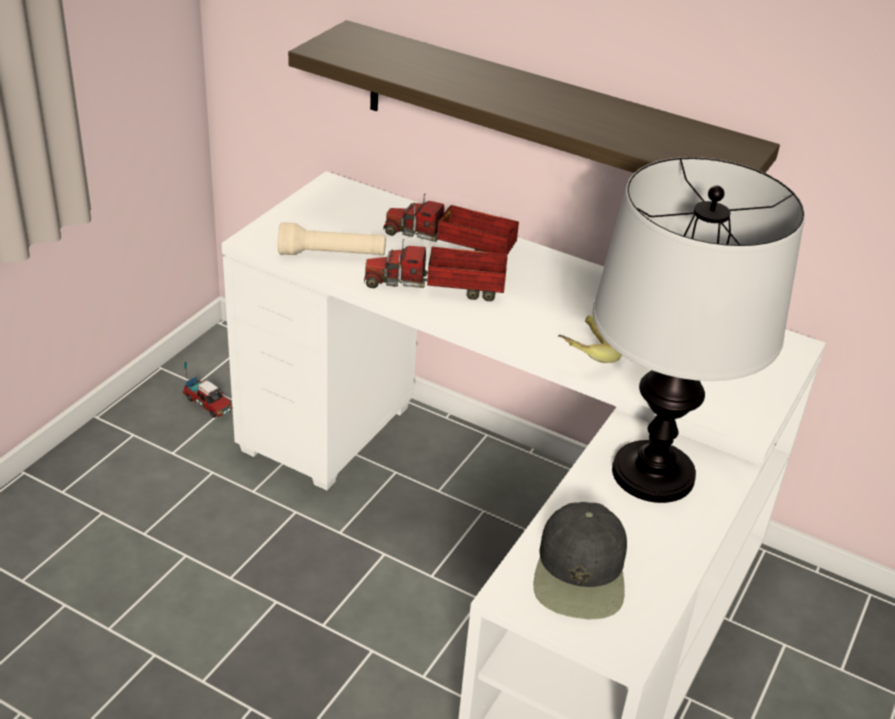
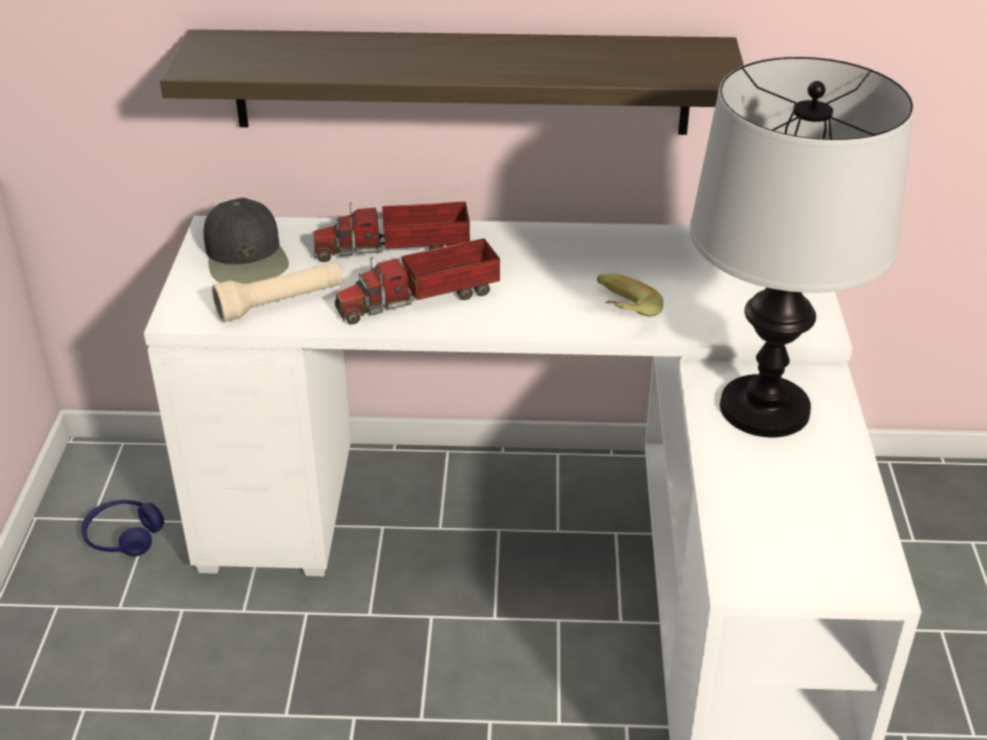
camera: 25 degrees left, 0 degrees up
toy truck [183,360,232,418] -> blue headphones [81,500,164,556]
black cap [534,502,627,619] -> black cap moved to [203,198,289,284]

